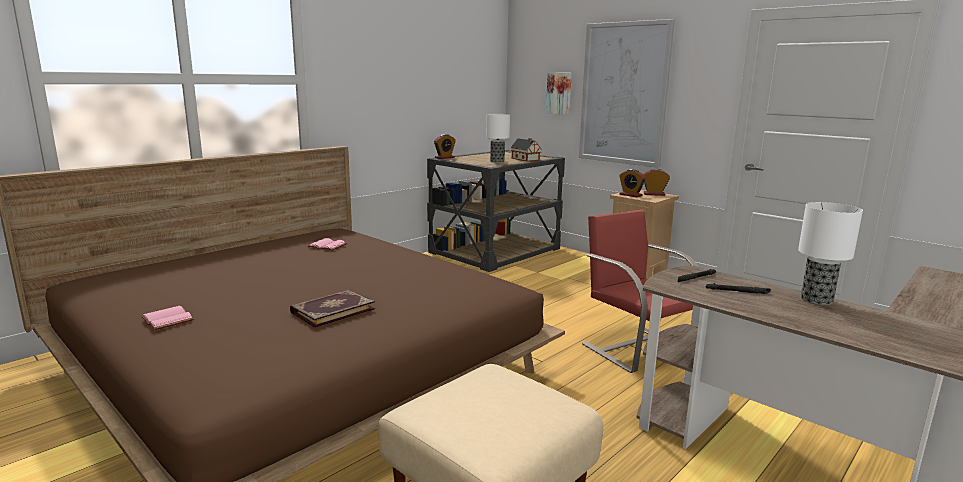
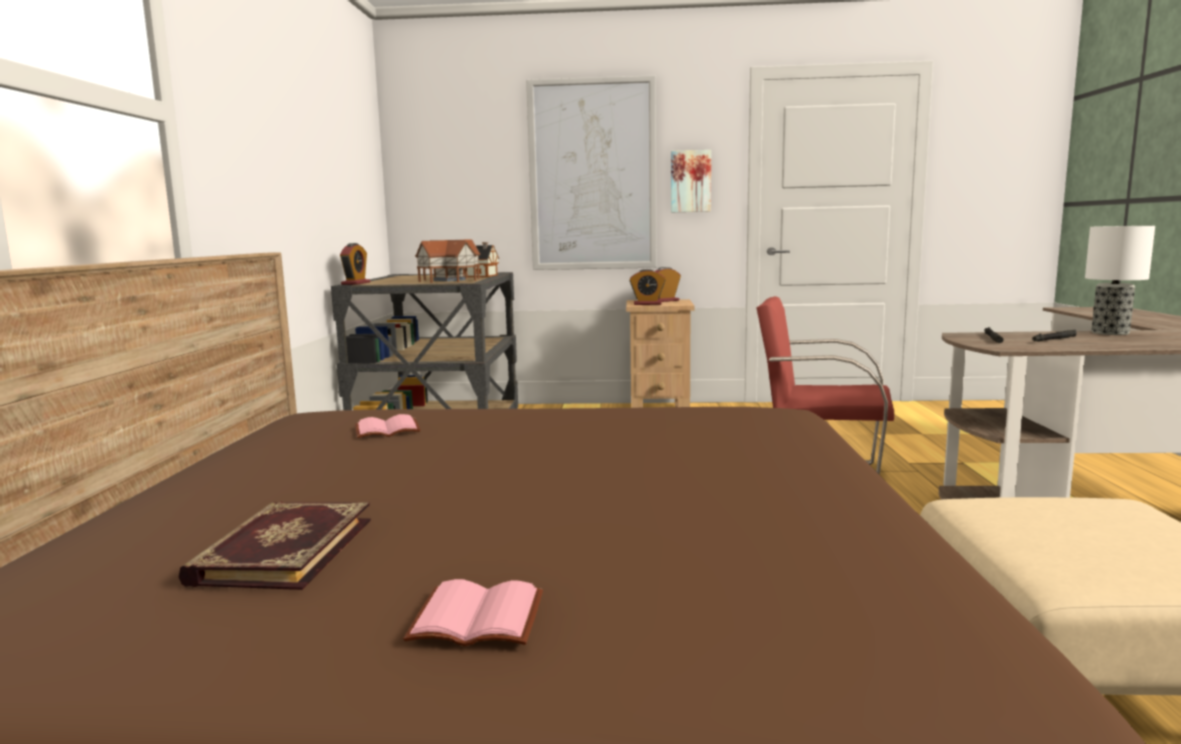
camera: 40 degrees left, 5 degrees down
book [290,290,375,328] -> book moved to [179,501,371,590]
table lamp [486,114,510,163] -> toy house [415,239,480,283]
picture [546,73,572,115] -> picture moved to [671,150,711,212]

